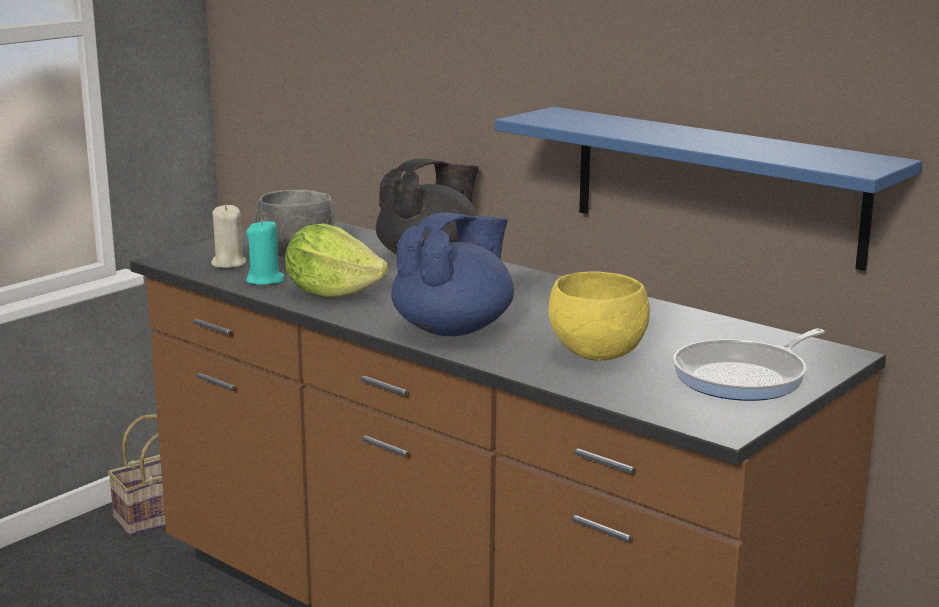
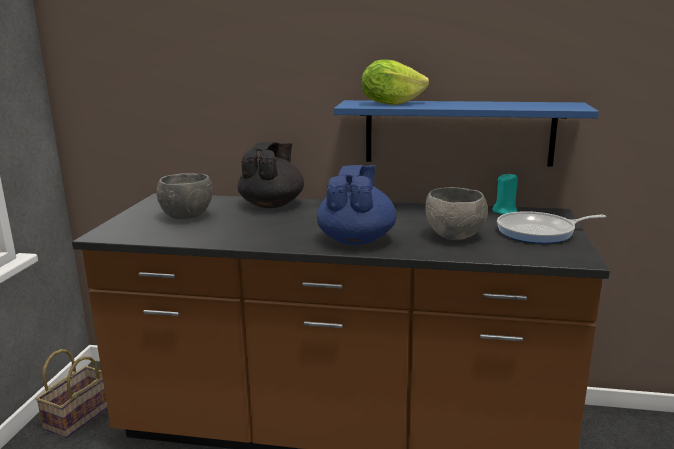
camera: 30 degrees left, 0 degrees up
beige candle [211,204,246,268] -> none
turquoise candle [246,219,285,285] -> turquoise candle moved to [492,173,518,214]
lettuce [285,223,388,298] -> lettuce moved to [361,59,429,105]
yellow bowl [549,271,650,361] -> grey bowl [425,187,488,240]
frying pan [673,329,825,401] -> frying pan turned 60 degrees clockwise [497,211,606,243]

